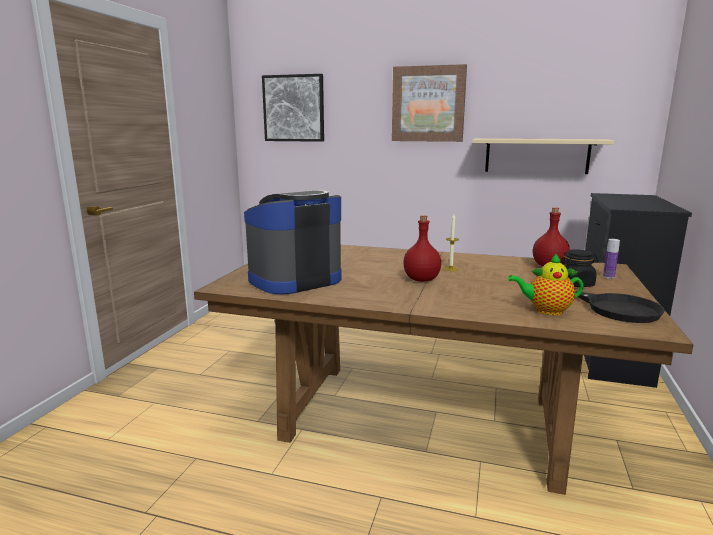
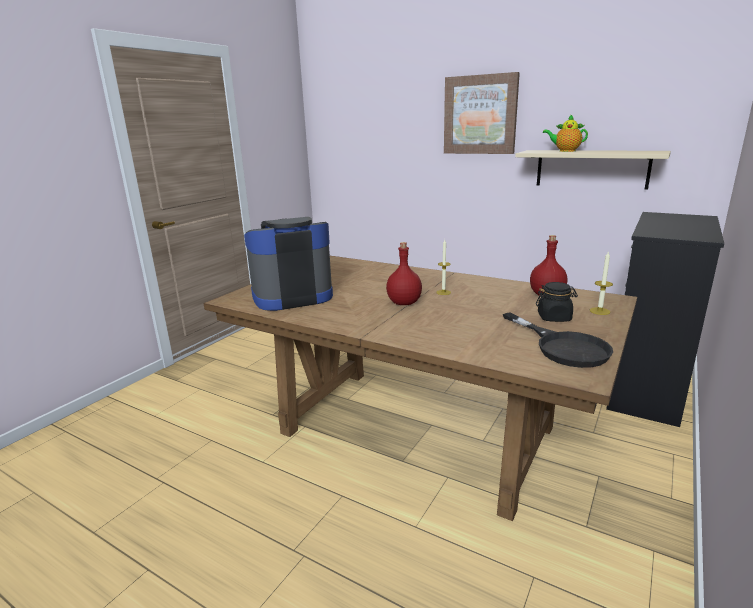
camera: 15 degrees right, 5 degrees up
picture [262,74,324,142] -> none
teapot [508,254,584,315] -> teapot moved to [543,114,588,152]
bottle [603,239,620,279] -> candle [589,251,613,315]

